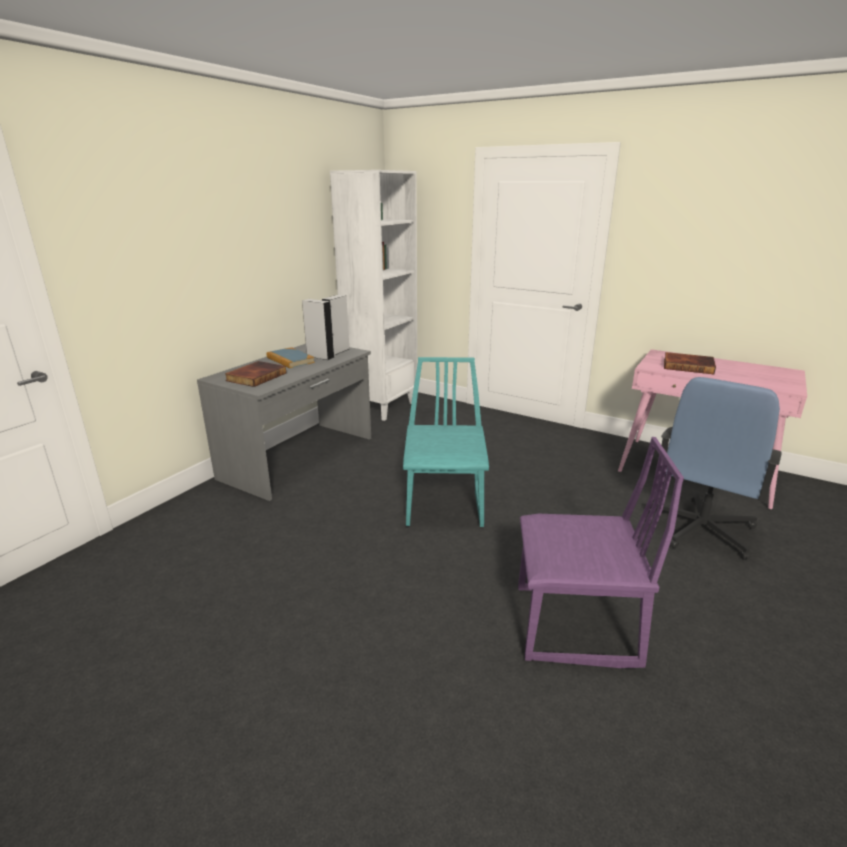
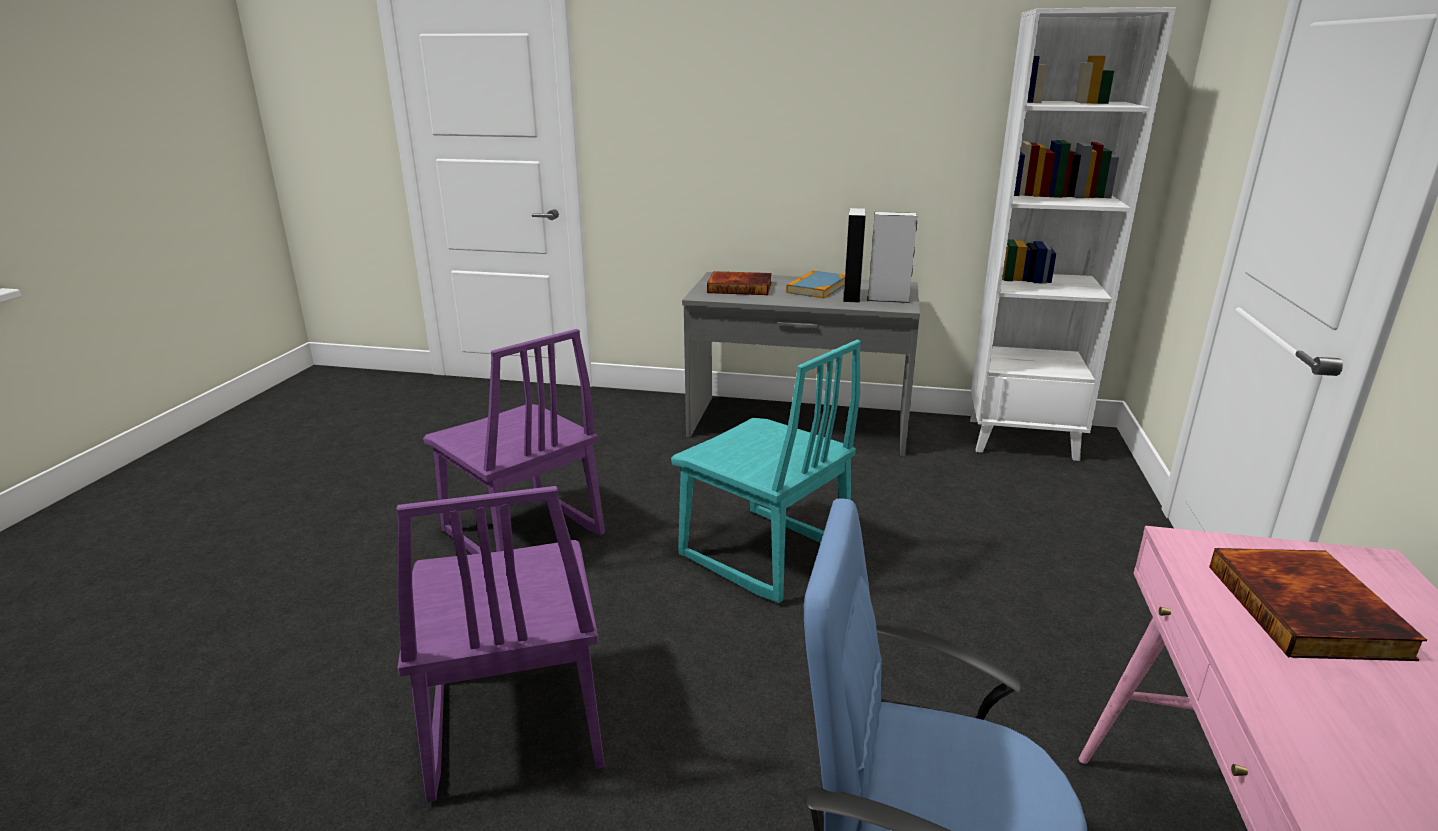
camera: 70 degrees right, 0 degrees up
turquoise chair [403,357,489,527] -> turquoise chair turned 60 degrees clockwise [671,340,861,603]
none -> purple chair [423,329,605,554]

